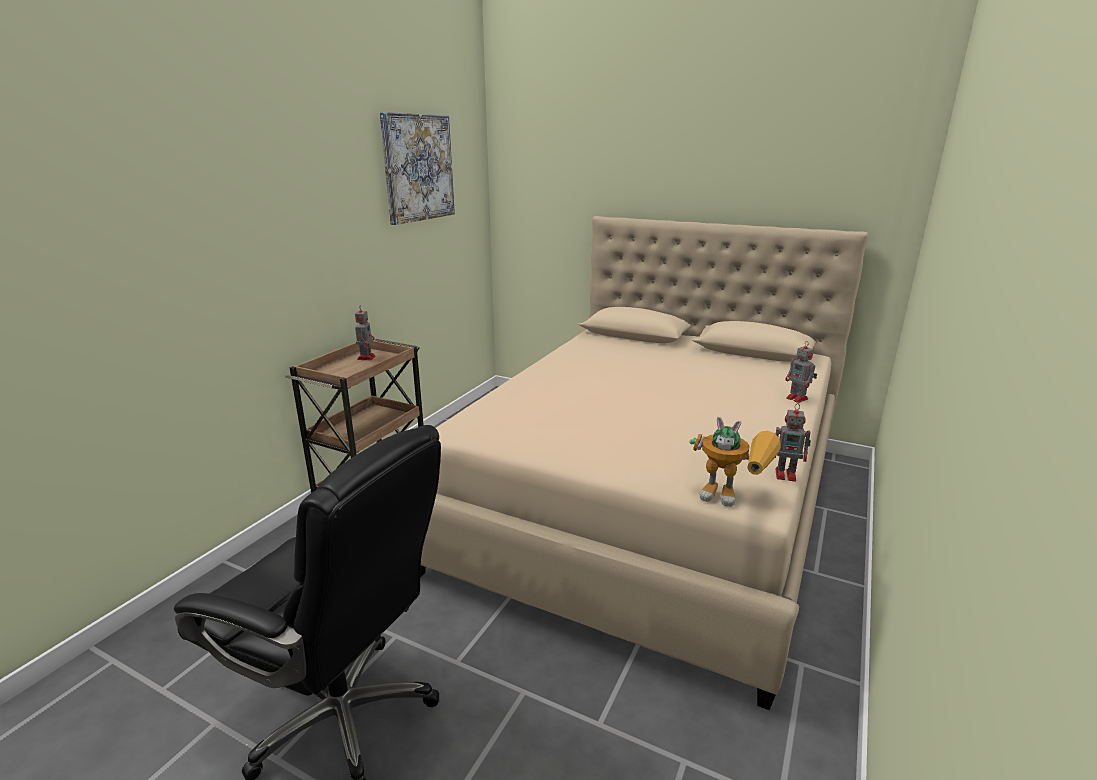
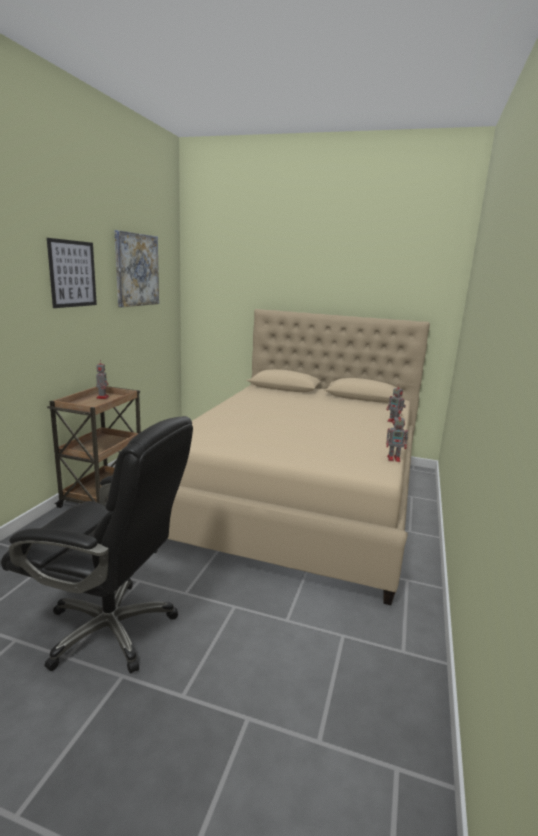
camera: 10 degrees left, 5 degrees down
toy robot [689,416,781,507] -> none
none -> picture [47,238,97,308]

